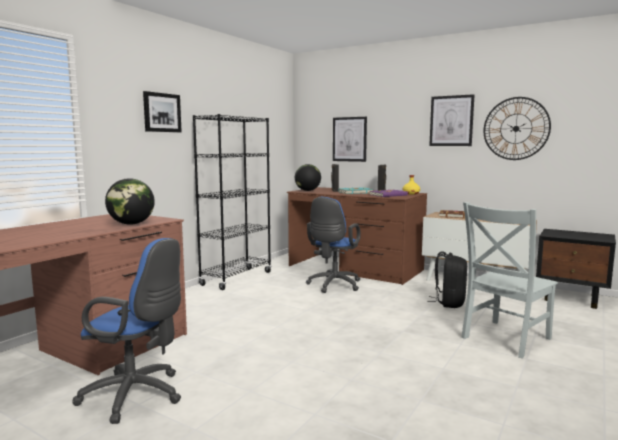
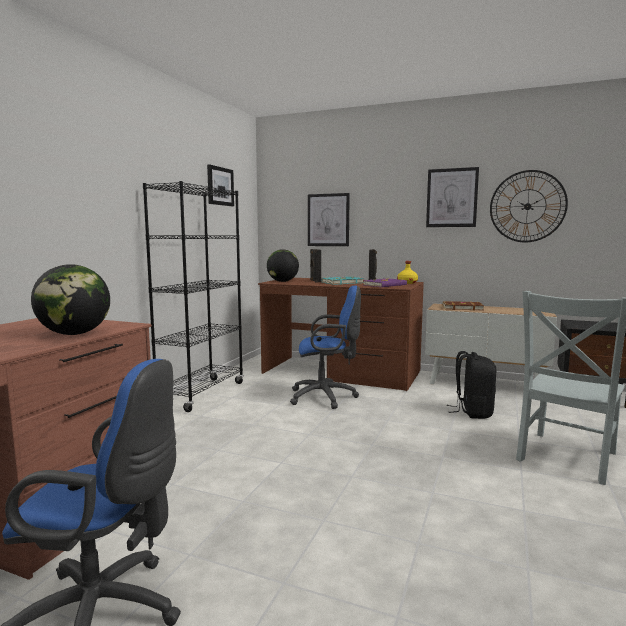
camera: 10 degrees left, 0 degrees up
picture [143,91,182,132] -> picture moved to [207,165,234,206]
blue office chair [306,197,361,293] -> blue office chair turned 105 degrees counterclockwise [290,285,361,409]

